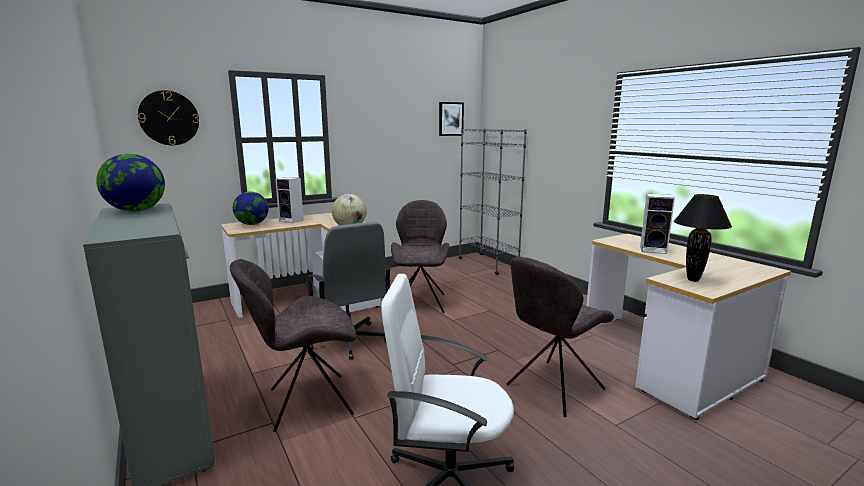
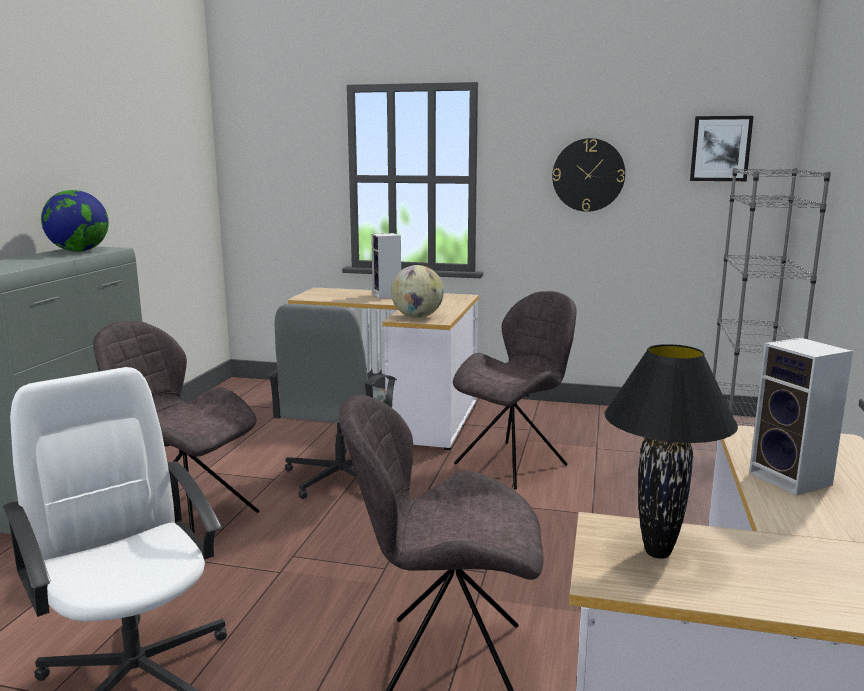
camera: 45 degrees right, 0 degrees up
wall clock [138,90,199,145] -> wall clock moved to [552,138,625,212]
globe [233,192,268,225] -> none

